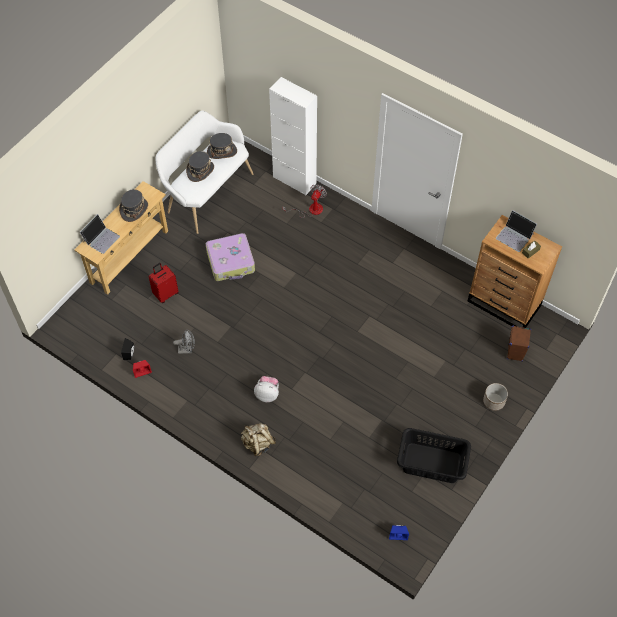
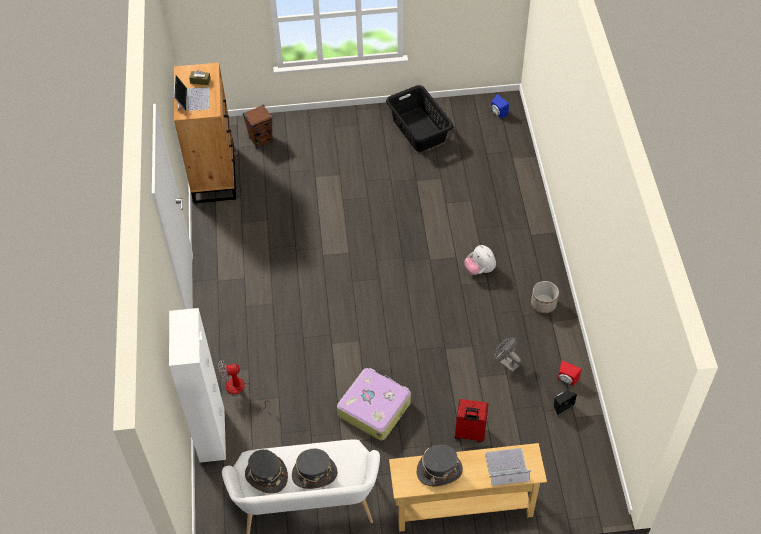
camera: 130 degrees left, 5 degrees down
beige backpack [241,423,276,456] -> none
planter [483,383,508,411] -> planter moved to [531,281,559,313]

